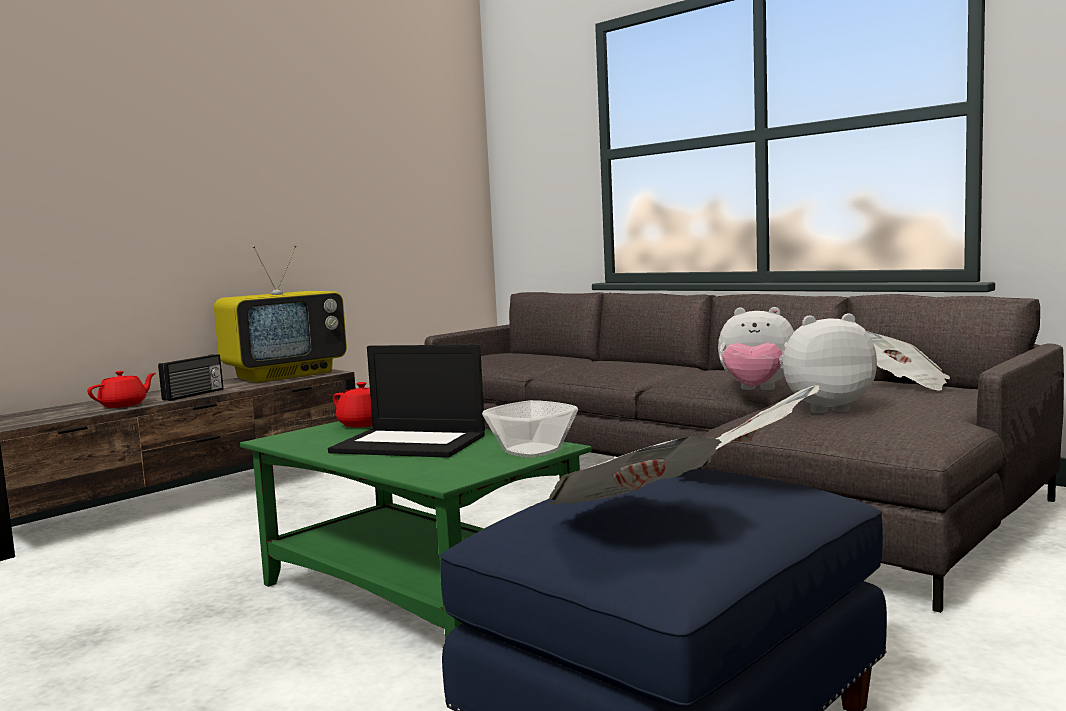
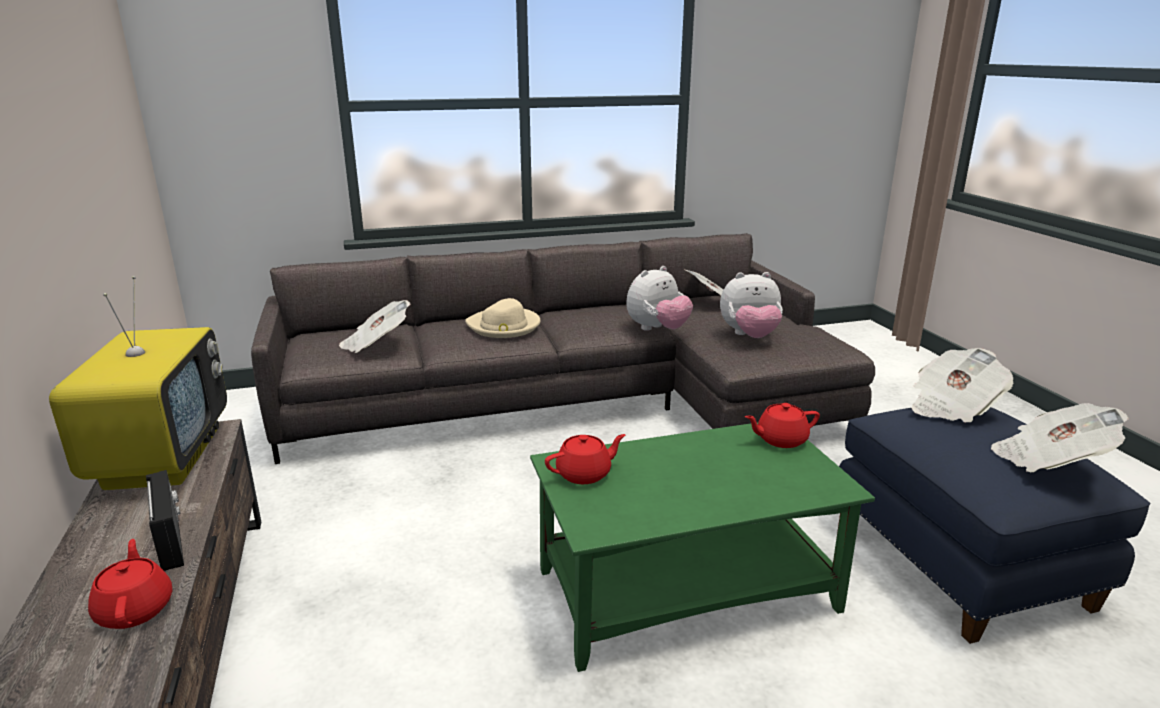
camera: 60 degrees left, 15 degrees up
laptop [328,345,485,458] -> none
bowl [482,400,578,458] -> red teapot [745,403,820,448]
plush toy [779,313,877,413] -> plush toy turned 120 degrees counterclockwise [720,272,783,338]
none -> newspaper [339,300,410,353]
none -> beige hat [465,298,541,338]

